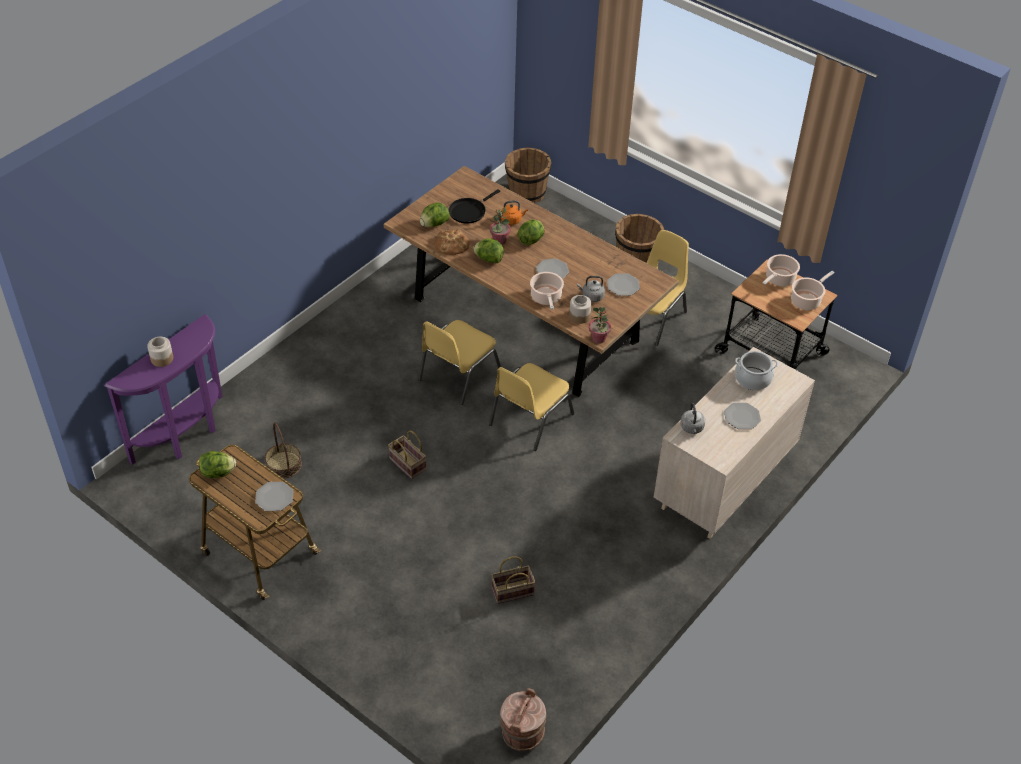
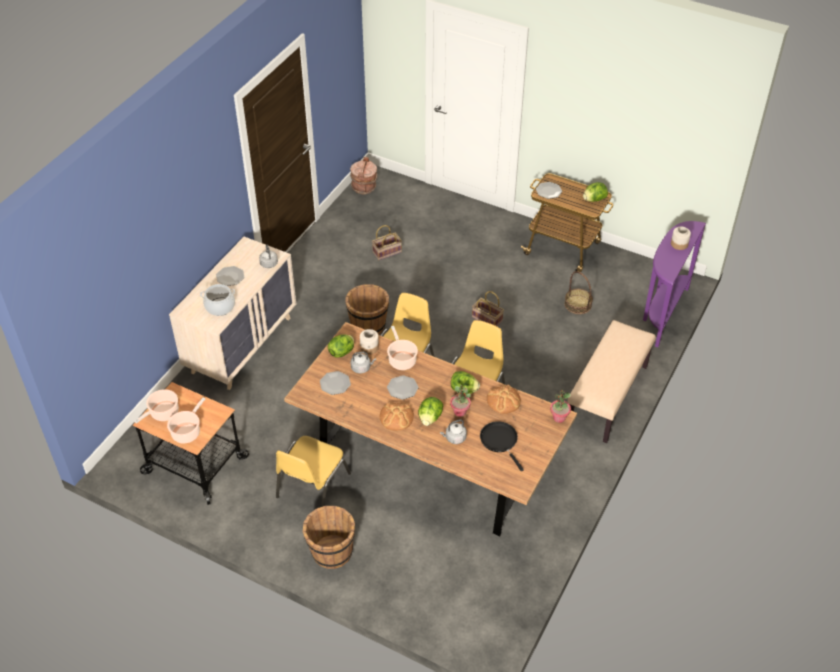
camera: 170 degrees right, 0 degrees up
lettuce [420,203,450,227] -> lettuce moved to [328,334,354,358]
black frying pan [449,189,500,223] -> black frying pan turned 60 degrees counterclockwise [480,421,524,471]
orange kettle [501,200,528,225] -> grey kettle [440,419,467,444]
brown bucket [505,147,551,203] -> brown bucket moved to [345,284,389,335]
potted plant [589,307,611,344] -> potted plant moved to [550,390,571,423]
none -> bread [380,403,414,431]
none -> beige bench [568,320,656,443]

